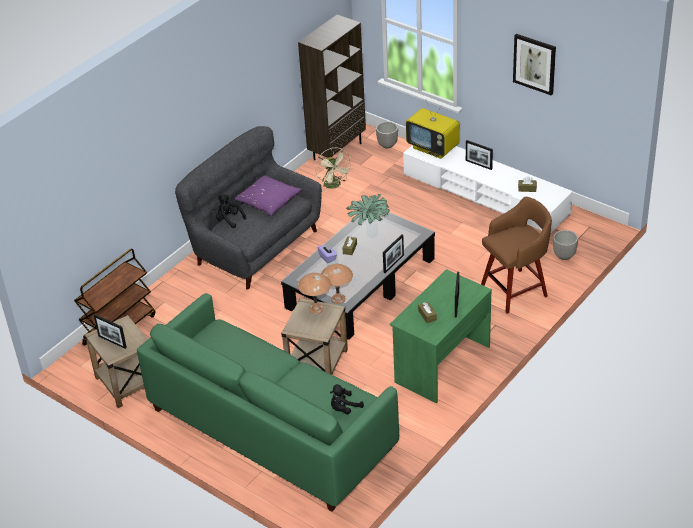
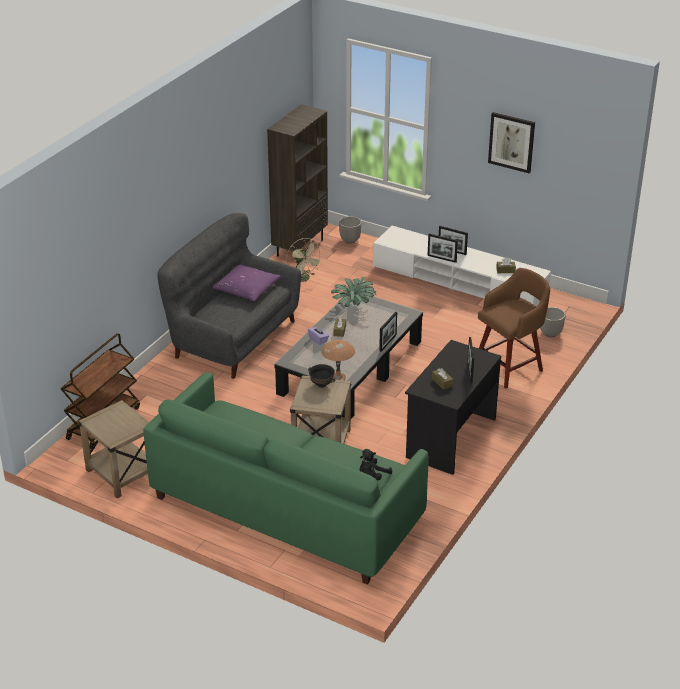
camera: 10 degrees left, 5 degrees down
picture frame [94,314,127,349] -> picture frame moved to [427,233,458,263]
black plush toy [216,194,246,228] -> none
brown table lamp [298,273,331,314] -> black bowl [308,364,336,388]
green desk [390,269,492,403] -> black desk [405,340,501,475]
television [406,101,459,159] -> none

